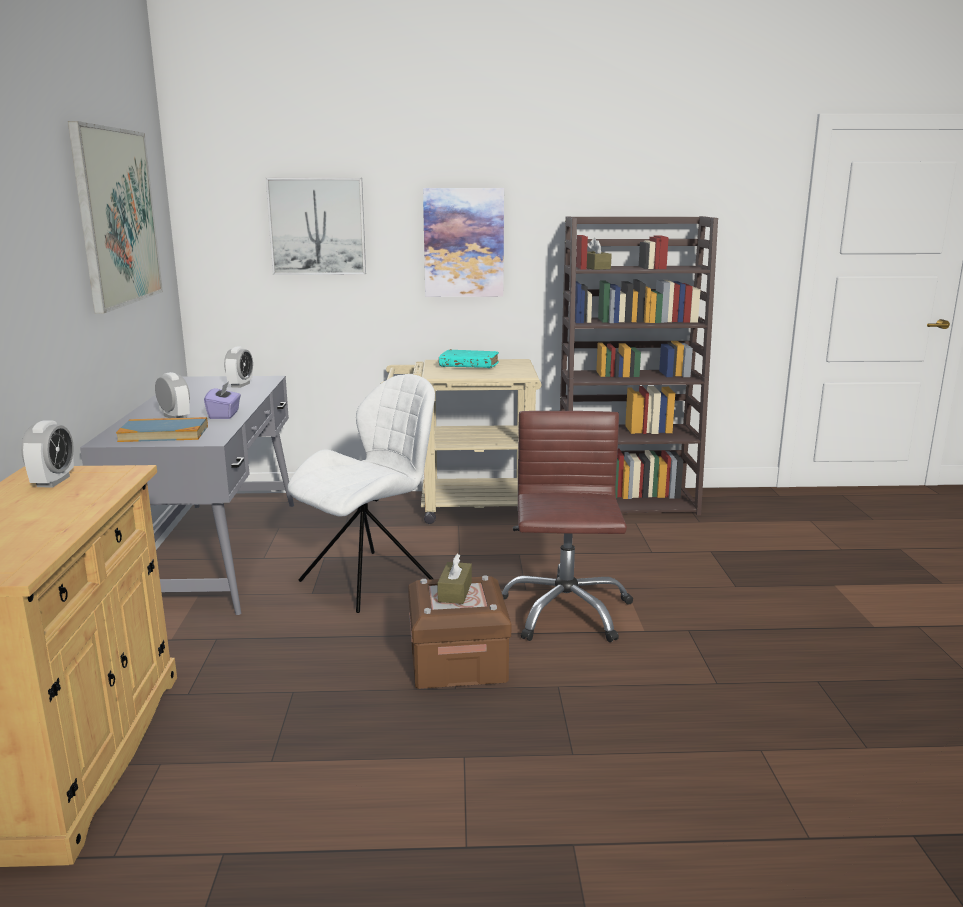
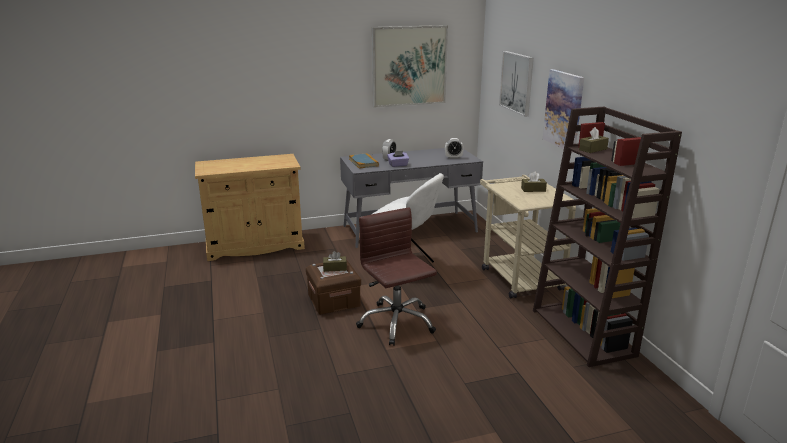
camera: 75 degrees right, 5 degrees up
alarm clock [21,420,74,488] -> none
turquoise book [439,349,499,368] -> brown tissue box [521,171,547,192]
brown office chair [501,411,633,642] -> brown office chair turned 105 degrees counterclockwise [356,208,437,346]

